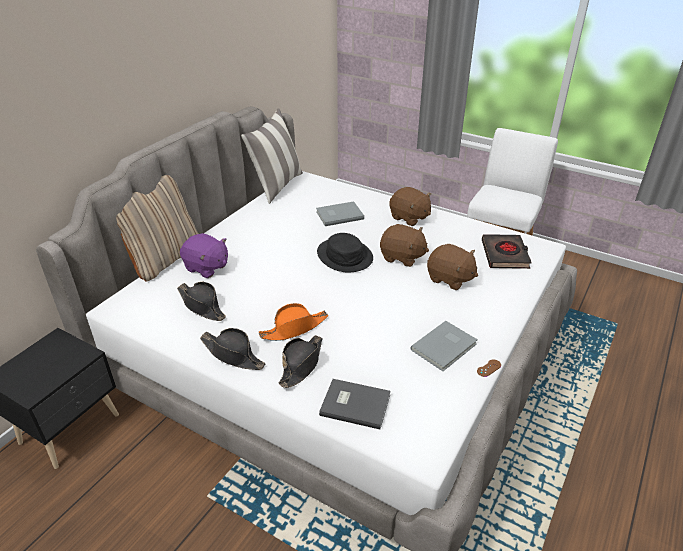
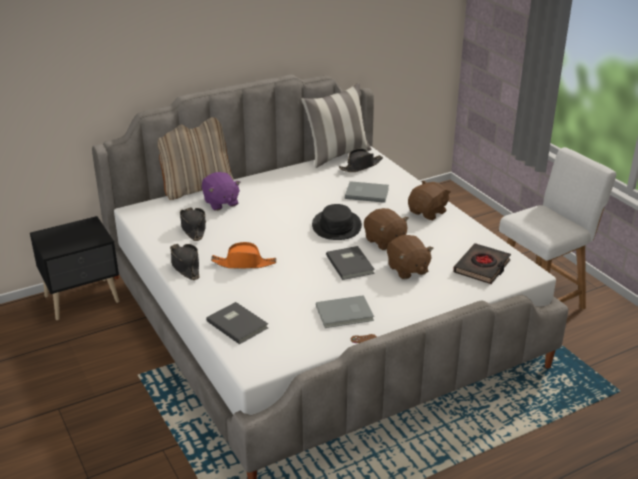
camera: 30 degrees right, 5 degrees down
black hat [279,335,322,388] -> black hat moved to [339,149,383,172]
brown plush toy [389,187,431,226] -> brown plush toy turned 120 degrees counterclockwise [408,181,451,220]
none -> grey book [326,246,375,280]

